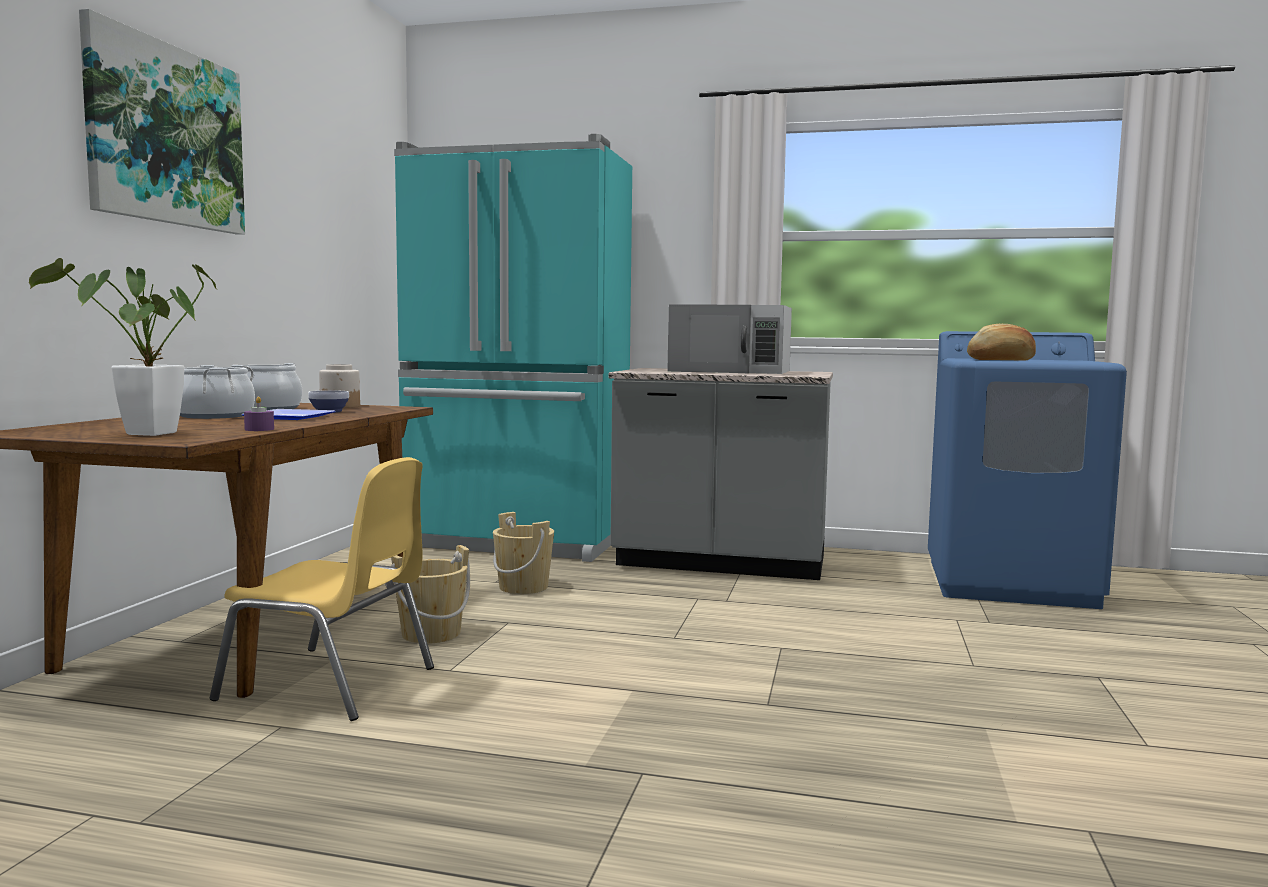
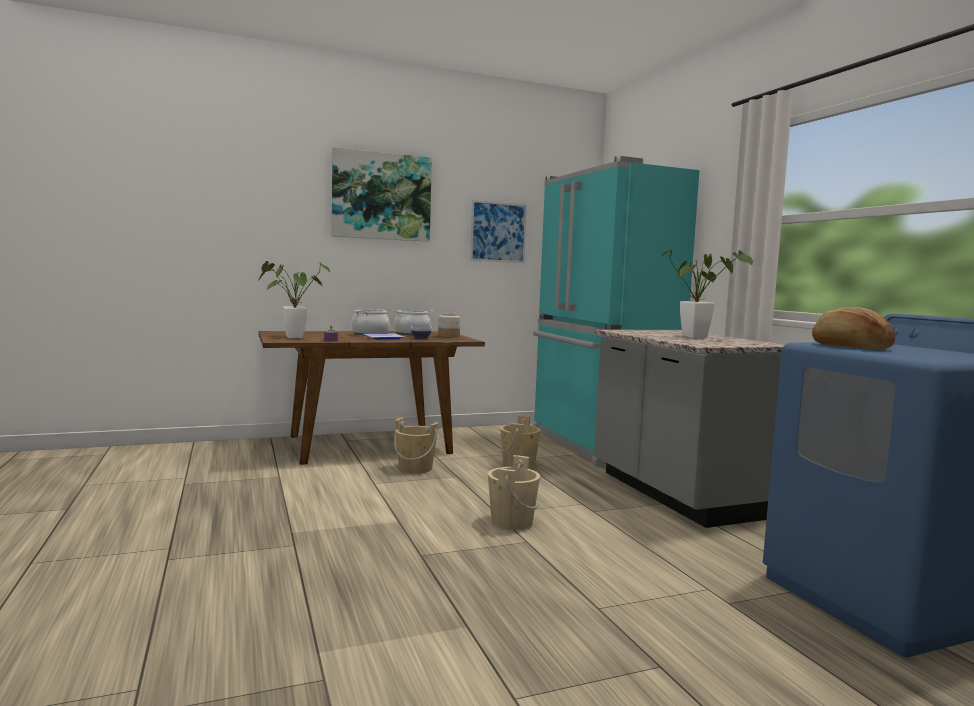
camera: 55 degrees right, 0 degrees up
yellow chair [210,457,434,721] -> none
white microwave [667,304,792,374] -> potted plant [660,248,753,338]
none -> picture [470,200,527,263]
none -> beige bucket [488,455,540,530]

